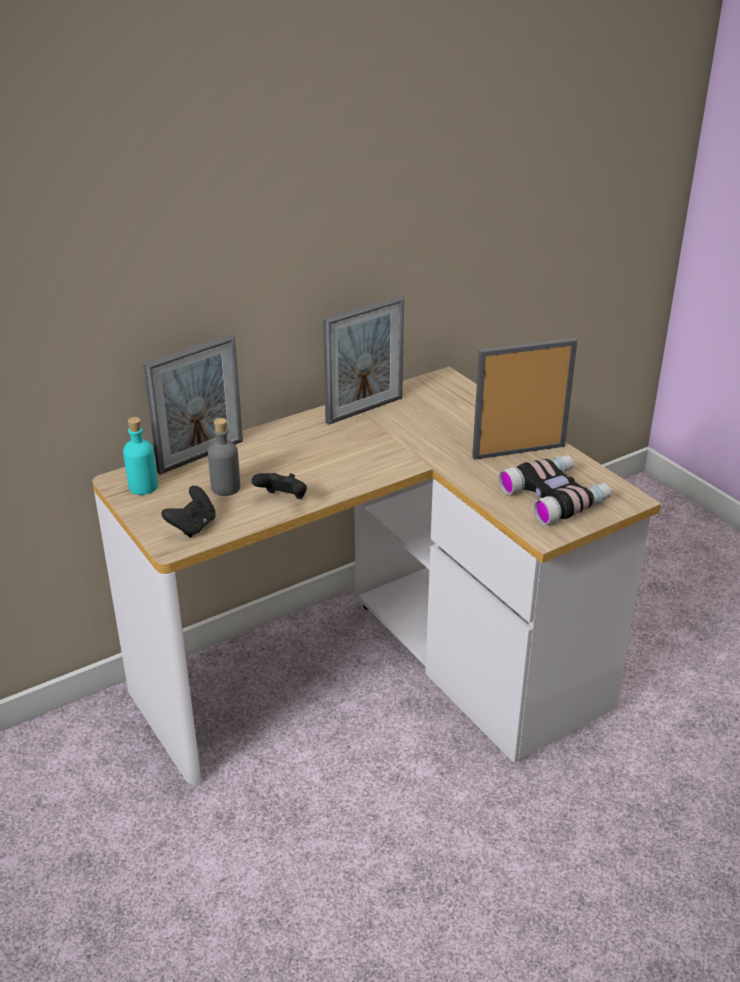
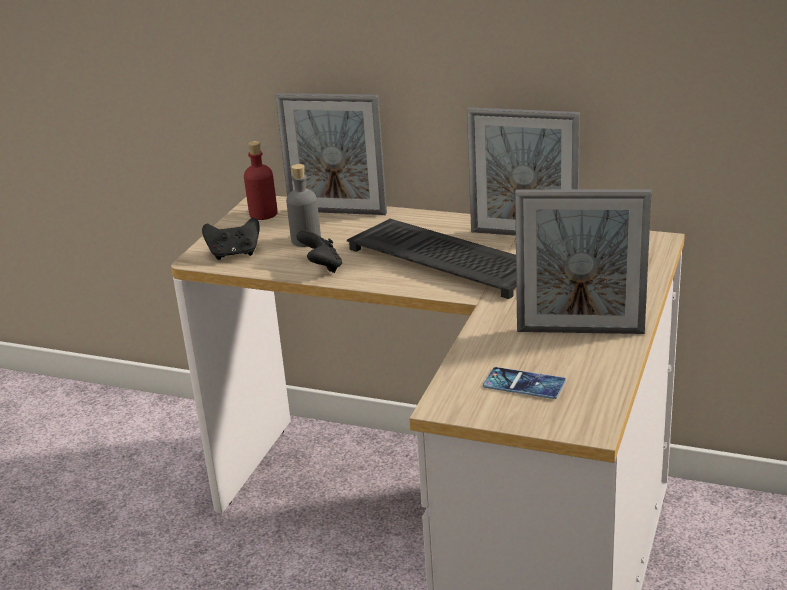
camera: 55 degrees right, 5 degrees down
turquoise bottle [123,417,158,495] -> red bottle [244,141,278,220]
picture frame [472,338,577,460] -> picture frame turned 150 degrees clockwise [515,189,651,334]
binoculars [498,455,611,525] -> phone [483,367,566,399]
none -> keyboard [347,219,516,299]

